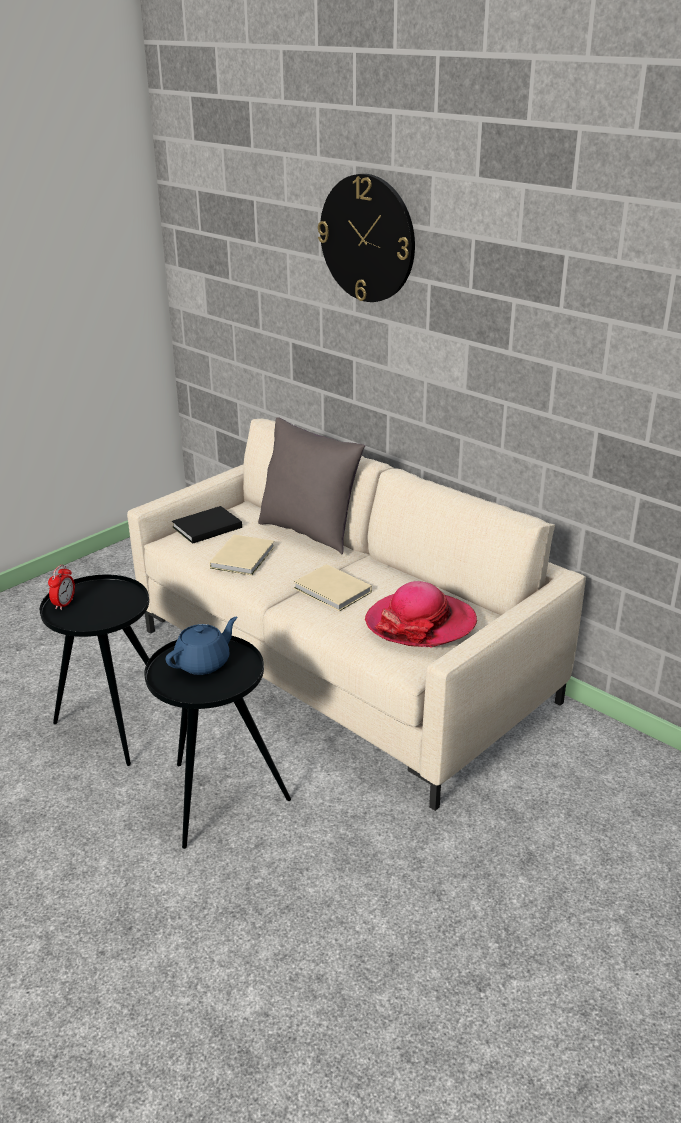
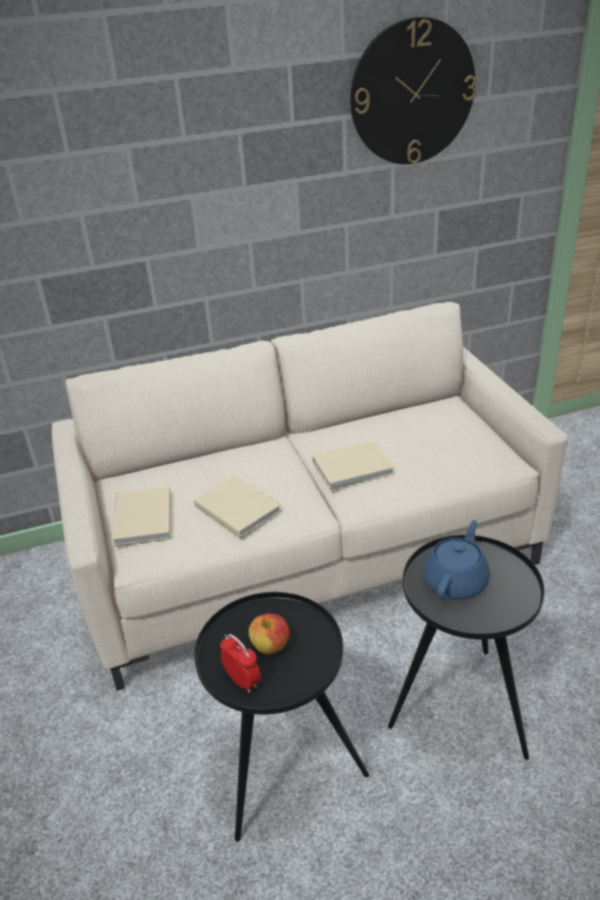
camera: 60 degrees left, 5 degrees up
blue teapot [166,617,238,675] -> blue teapot turned 45 degrees clockwise [423,520,490,600]
black book [172,506,242,544] -> beige book [112,487,171,546]
grey pillow [258,417,365,554] -> none
wall clock [318,174,415,302] -> wall clock moved to [350,17,476,164]
hat [365,581,477,647] -> none
none -> apple [249,613,290,654]

